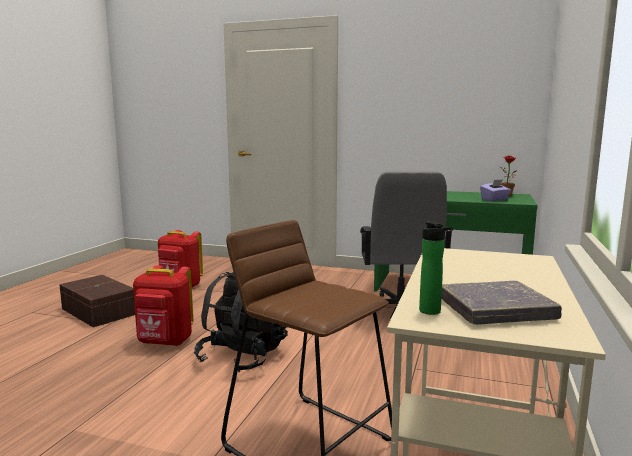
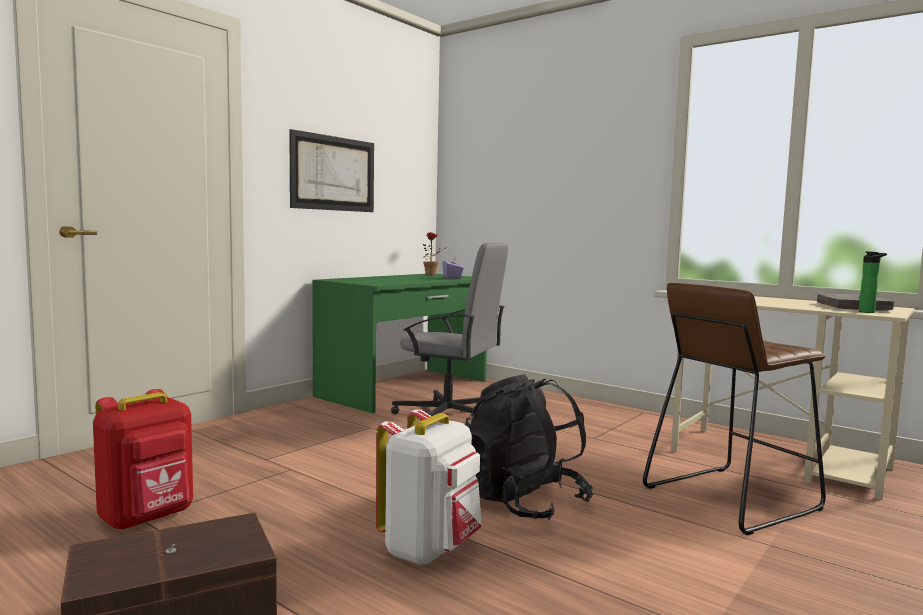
camera: 70 degrees left, 5 degrees down
red backpack [133,265,193,346] -> white backpack [376,409,482,565]
none -> picture [289,129,374,212]

